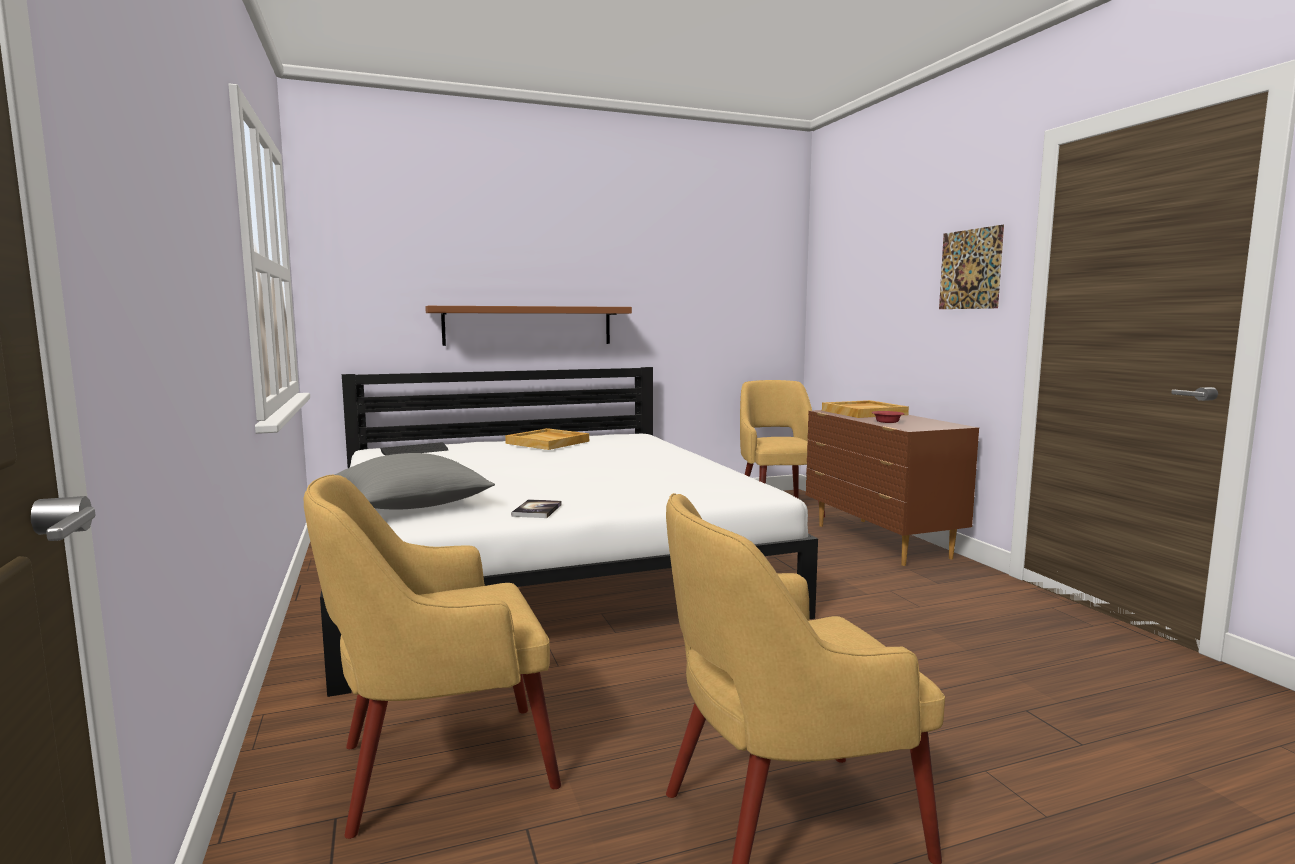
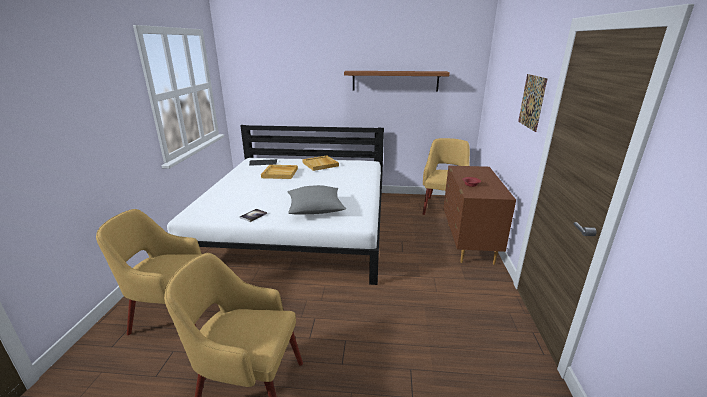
camera: 25 degrees right, 15 degrees up
grey pillow [334,453,495,510] -> grey pillow moved to [288,185,346,215]
brown shelf [425,306,632,346] -> brown shelf moved to [344,71,450,92]
beige tray [822,400,909,418] -> beige tray moved to [261,165,298,179]

